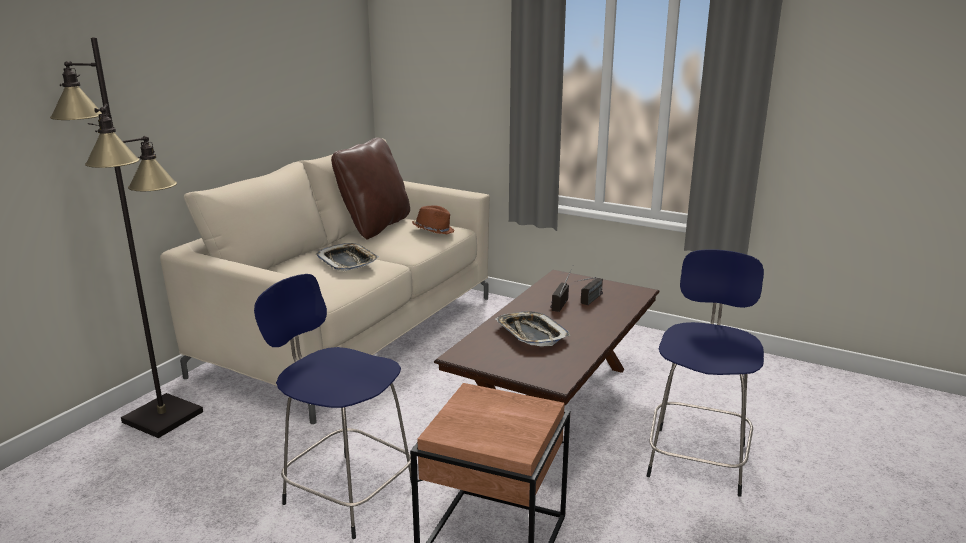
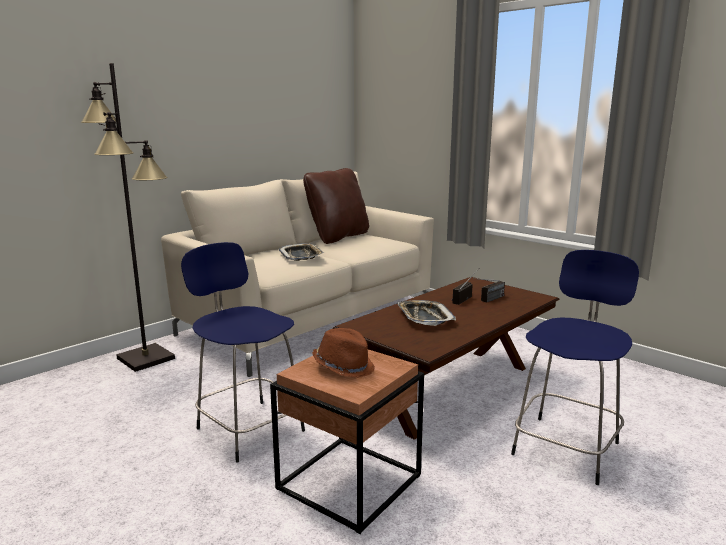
camera: 15 degrees right, 5 degrees down
brown hat [412,206,455,234] -> brown hat moved to [312,328,375,378]

